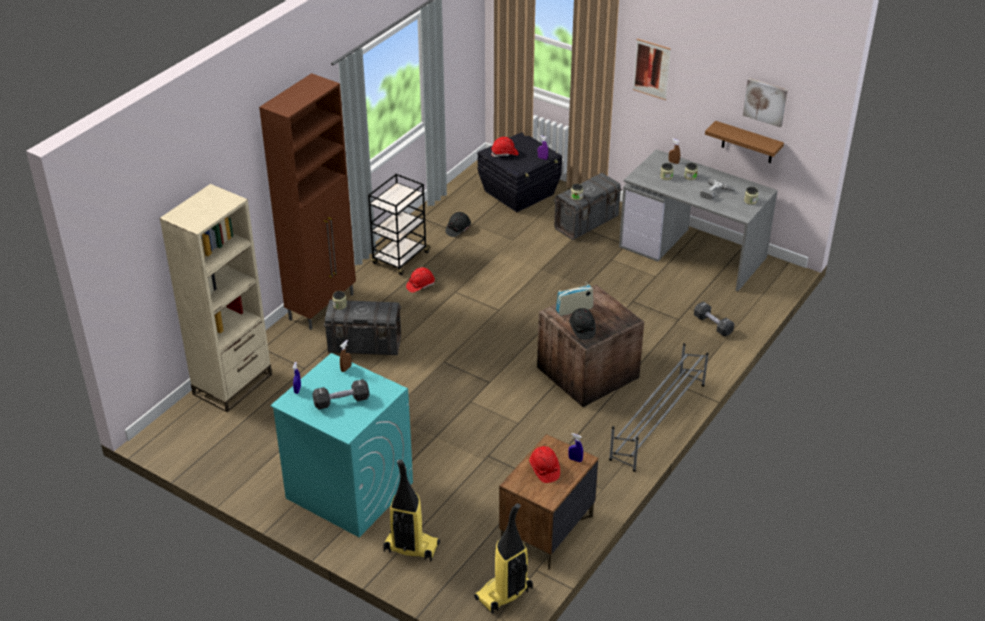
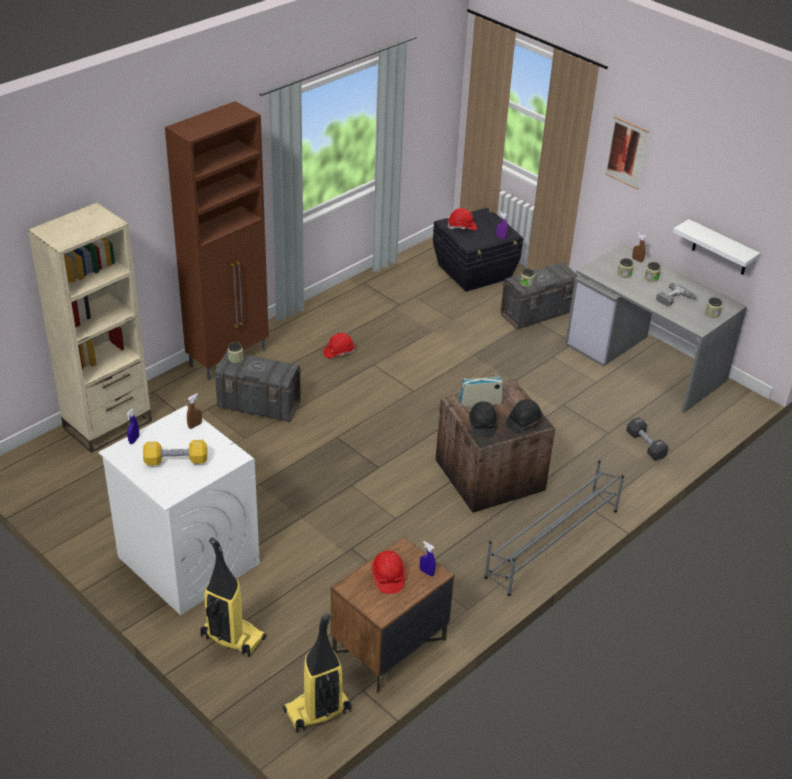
camera: 10 degrees right, 0 degrees up
turquoise washing machine [270,353,413,537] -> white washing machine [99,406,260,615]
black dumbbell [312,379,369,409] -> yellow dumbbell [143,440,207,466]
black cart [368,174,431,275] -> none
black hard hat [445,212,471,237] -> black hard hat moved to [506,399,542,433]
brown shelf [705,121,784,163] -> white shelf [673,219,760,275]
picture [743,78,787,127] -> none

